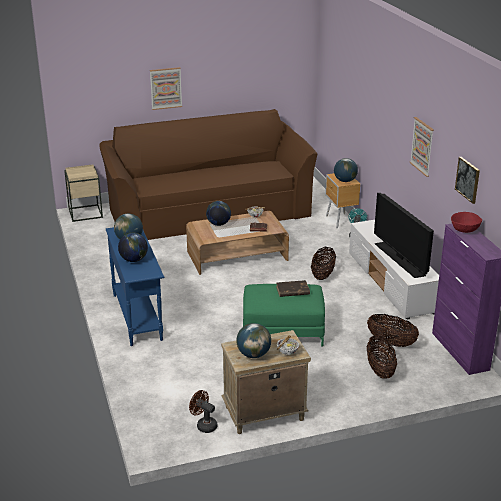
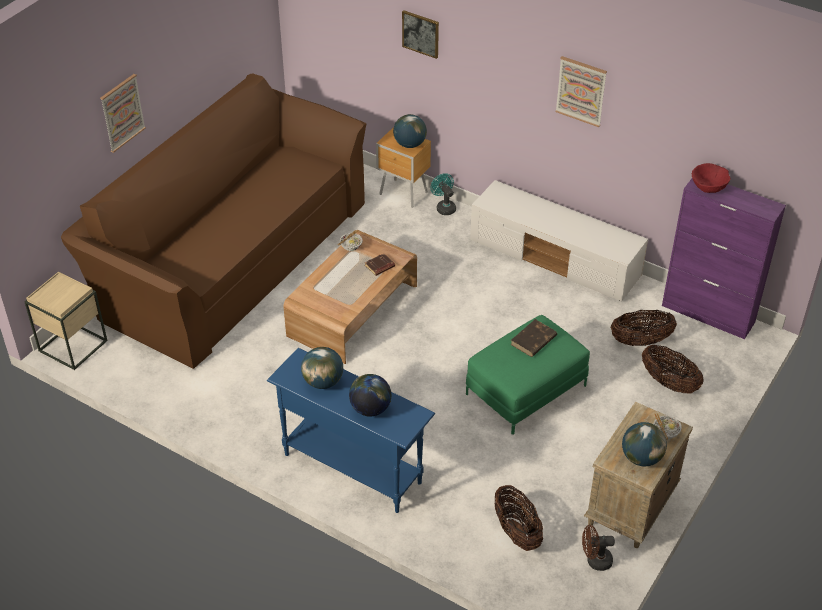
camera: 40 degrees left, 15 degrees up
globe [206,201,231,226] -> none
basket [311,247,336,280] -> basket moved to [495,485,543,551]
television [374,192,434,278] -> none
picture [455,157,480,204] -> picture moved to [402,10,439,59]

